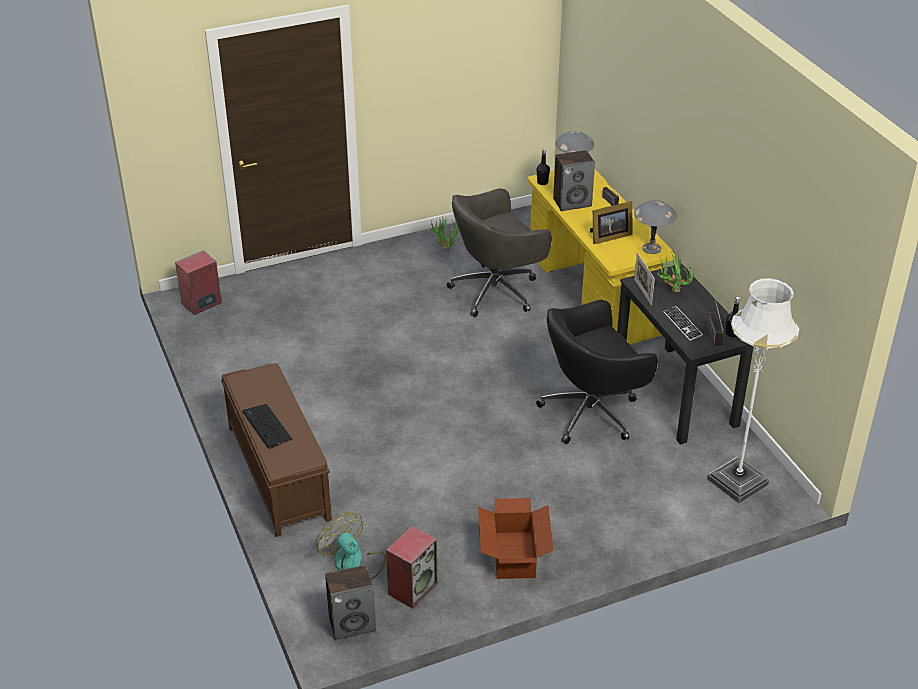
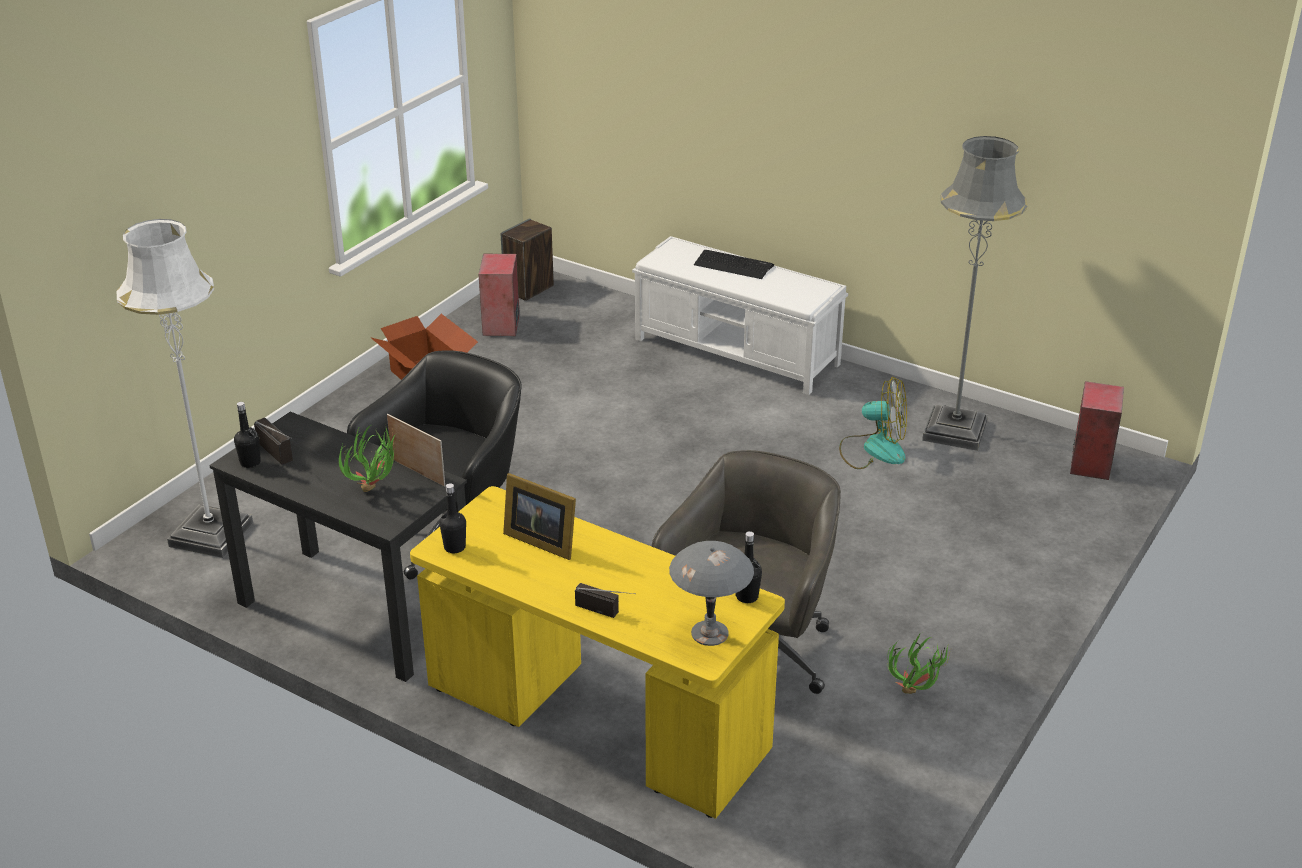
camera: 145 degrees right, 5 degrees down
brown bench [221,363,332,537] -> white bench [632,236,848,395]
fan [316,512,386,580] -> fan moved to [839,377,907,469]
speaker [553,150,595,211] -> none
picture frame [590,201,632,244] -> picture frame turned 90 degrees counterclockwise [503,473,576,560]
grey table lamp [634,200,677,254] -> black bottle [439,483,466,553]
keyboard [663,306,703,341] -> none
none -> grey floor lamp [922,136,1027,451]

